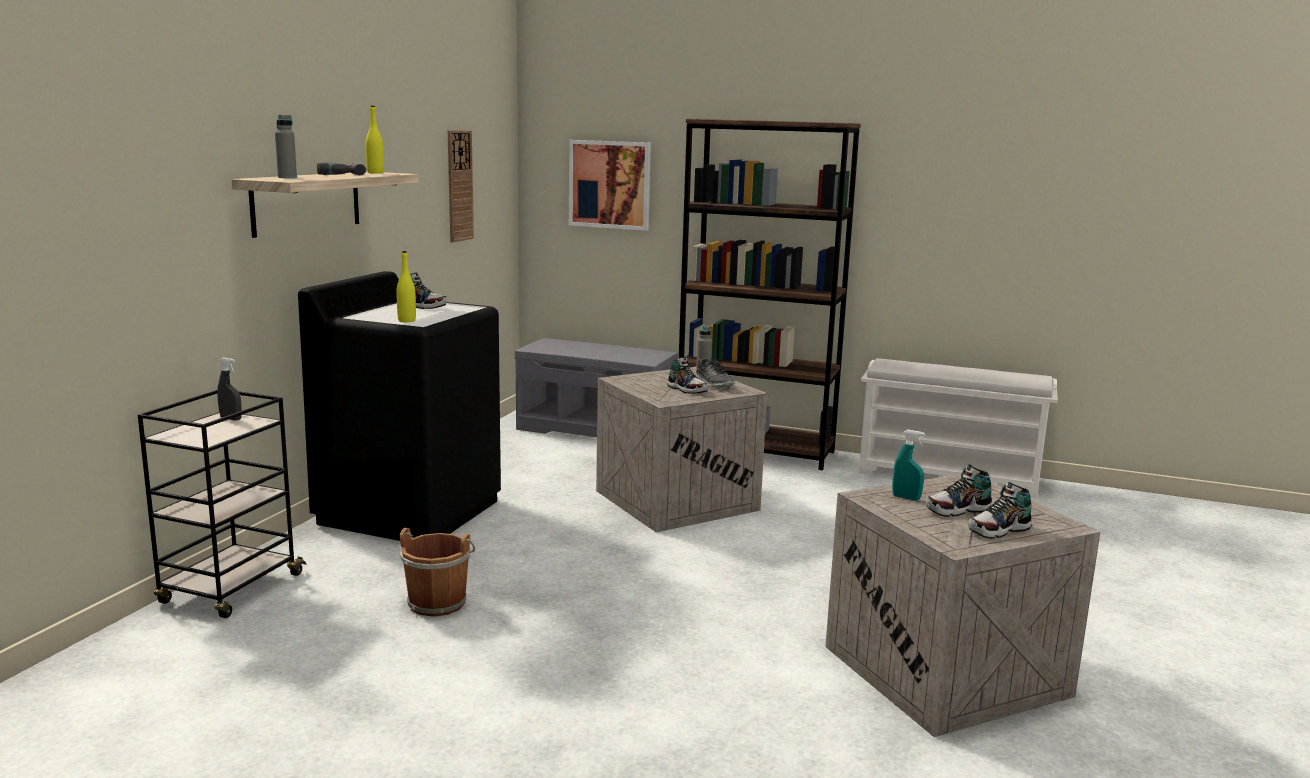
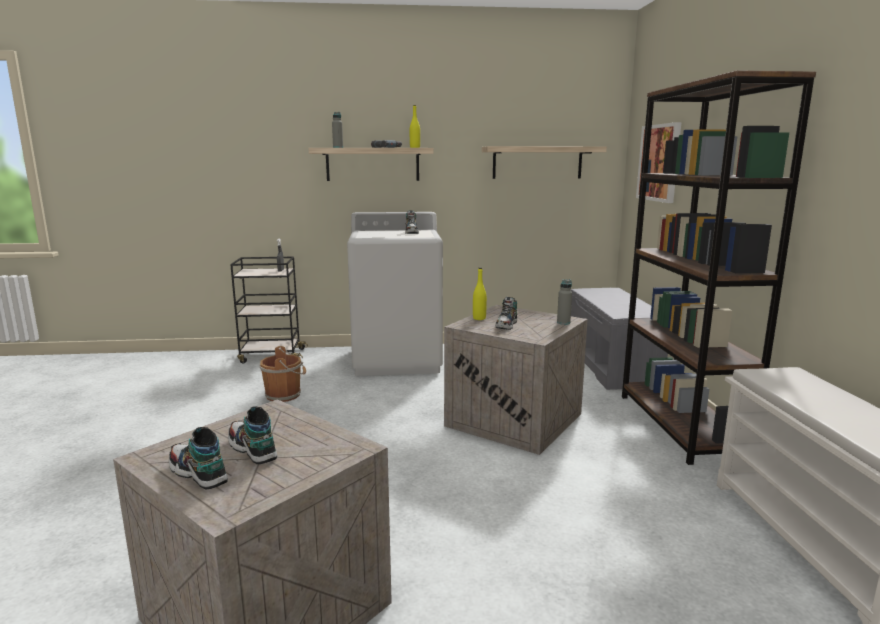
camera: 65 degrees right, 0 degrees up
black washing machine [298,271,501,541] -> white washing machine [347,212,443,376]
yellow bottle [396,251,416,322] -> yellow bottle moved to [473,267,487,320]
wall clock [448,130,474,242] -> shelf [482,146,607,179]
shoe [695,358,734,389] -> none
turquoise spray bottle [892,430,925,500] -> none

